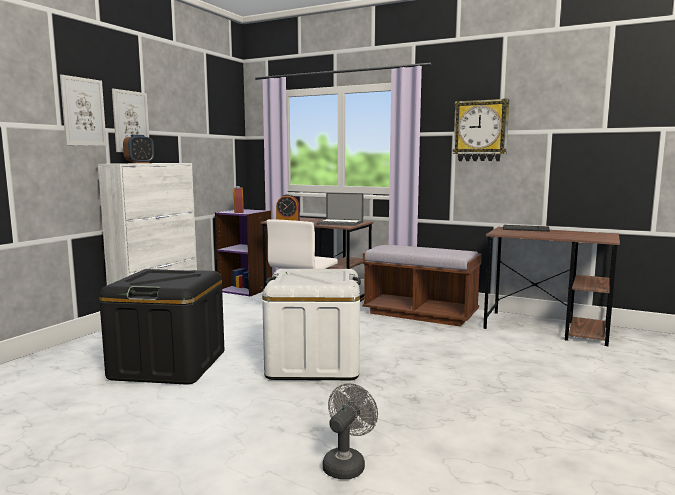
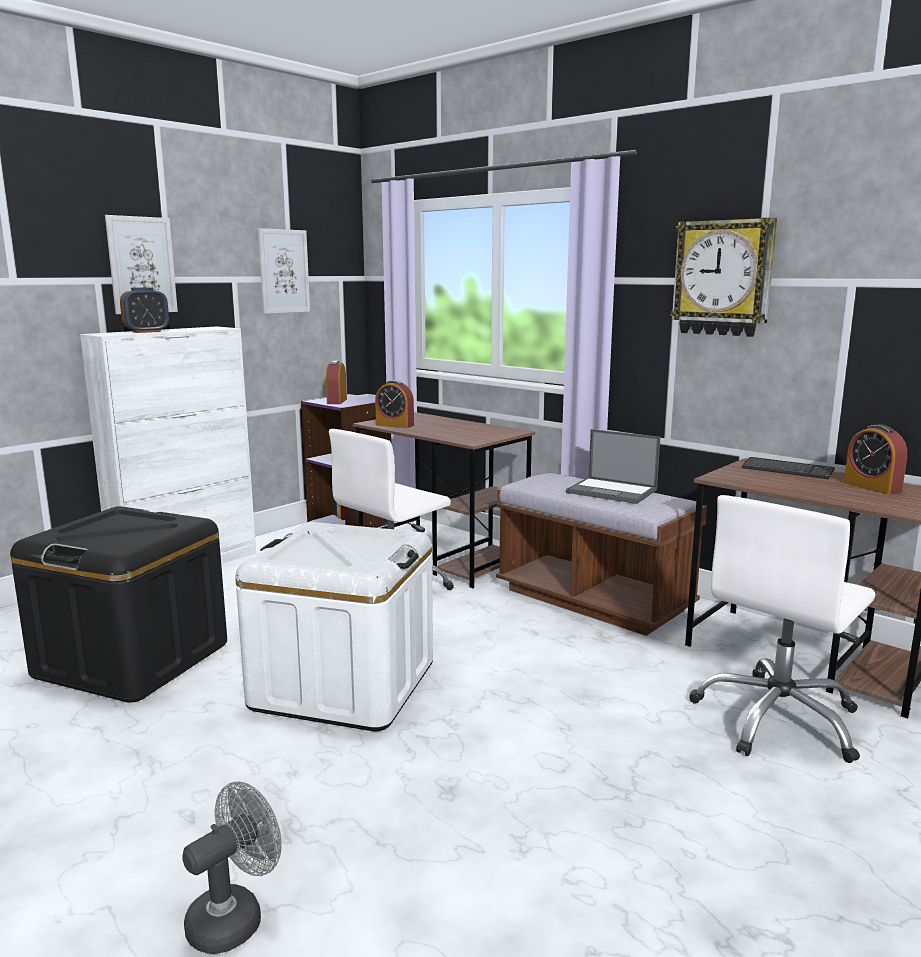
camera: 15 degrees right, 5 degrees up
picture [60,75,107,146] -> picture moved to [258,228,310,314]
laptop [317,193,364,226] -> laptop moved to [566,429,660,504]
none -> white office chair [689,495,875,763]
none -> alarm clock [844,424,907,495]

